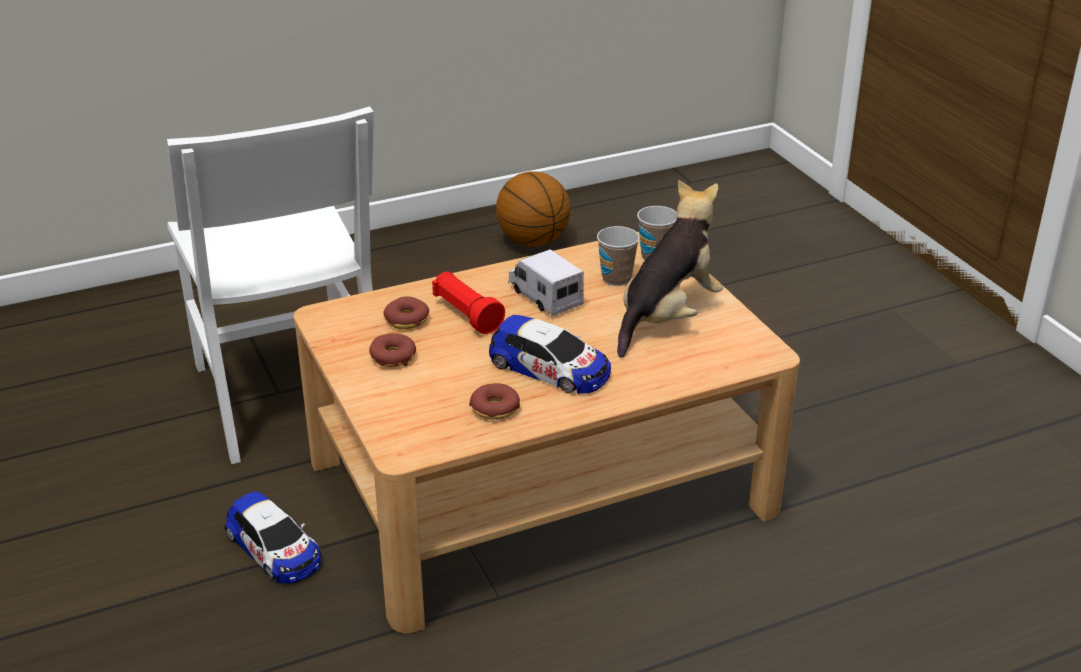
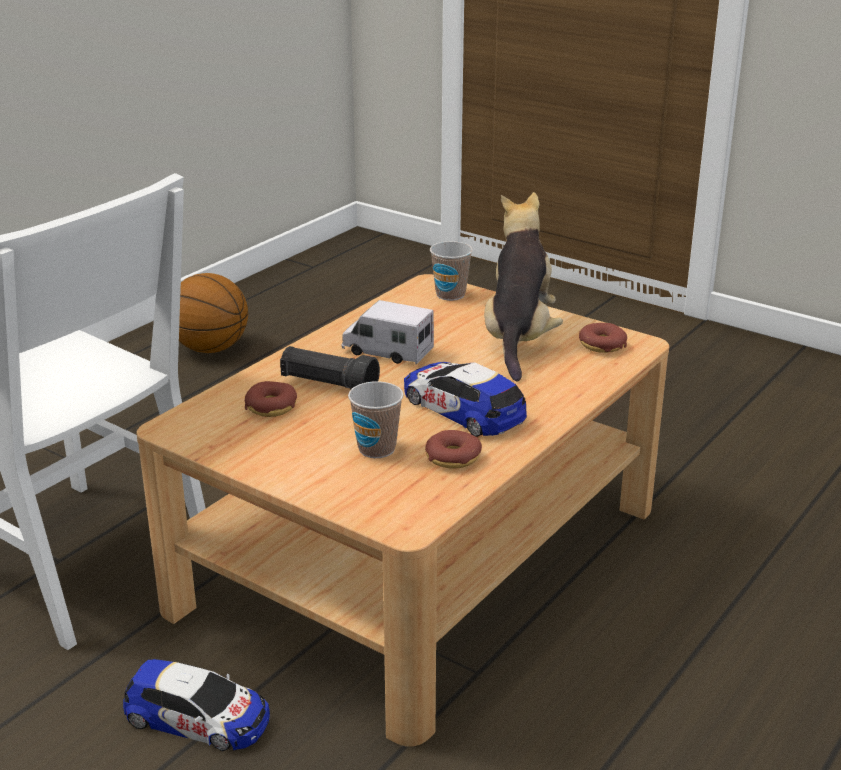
camera: 30 degrees left, 5 degrees down
donut [369,333,416,367] -> donut moved to [579,323,627,353]
red flashlight [432,272,505,334] -> black flashlight [280,346,380,389]
toy car [489,315,611,394] -> toy car turned 135 degrees counterclockwise [404,362,527,437]
cup [597,226,640,286] -> cup moved to [348,381,404,458]

